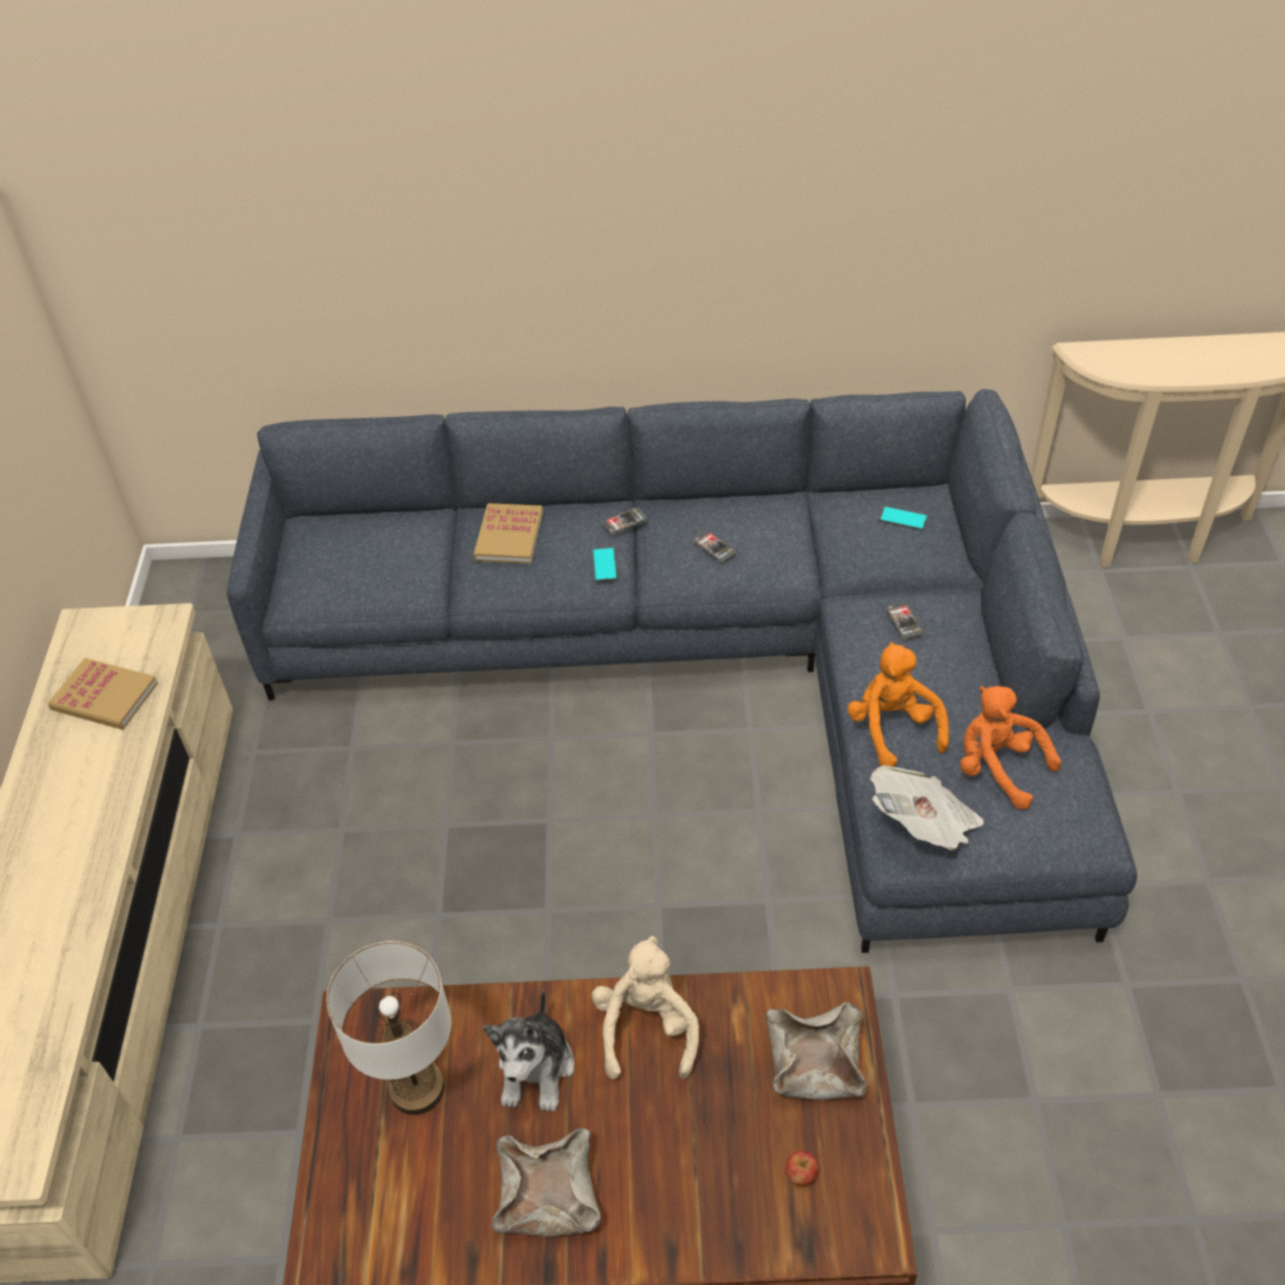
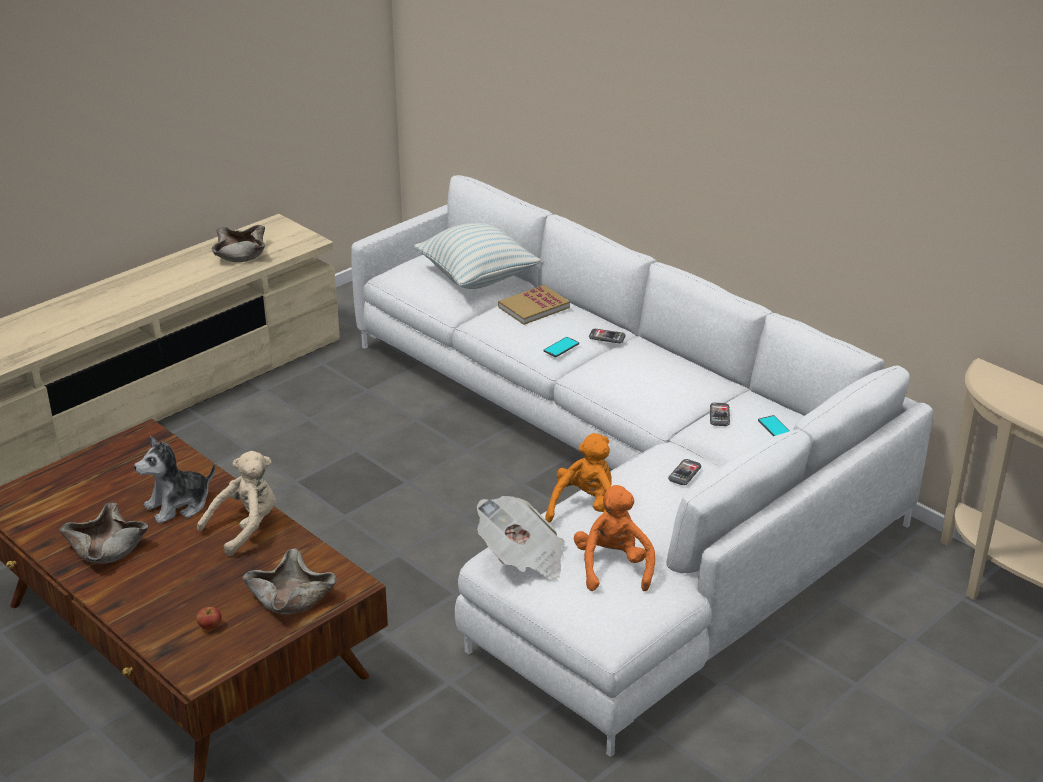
camera: 45 degrees right, 15 degrees down
book [48,658,158,730] -> beige bowl [212,225,265,262]
blue sofa [227,389,1137,953] -> white sofa [351,175,934,757]
table lamp [327,941,451,1115] -> none
phone [693,531,736,563] -> phone moved to [710,403,730,426]
none -> pillow [414,223,541,289]

